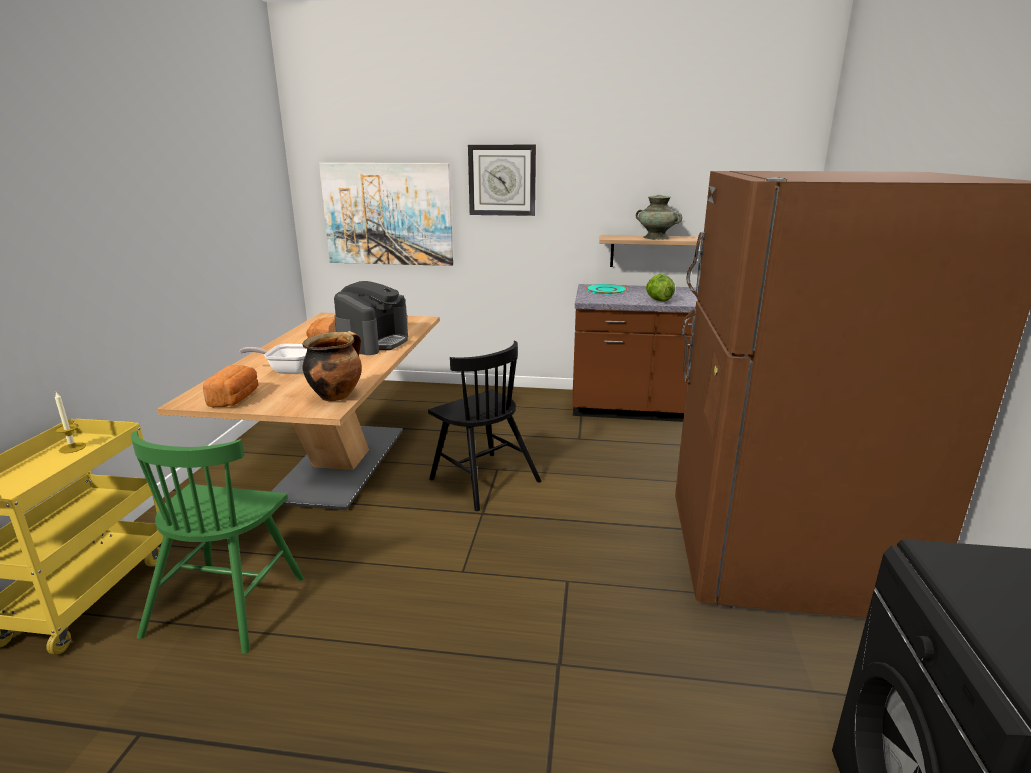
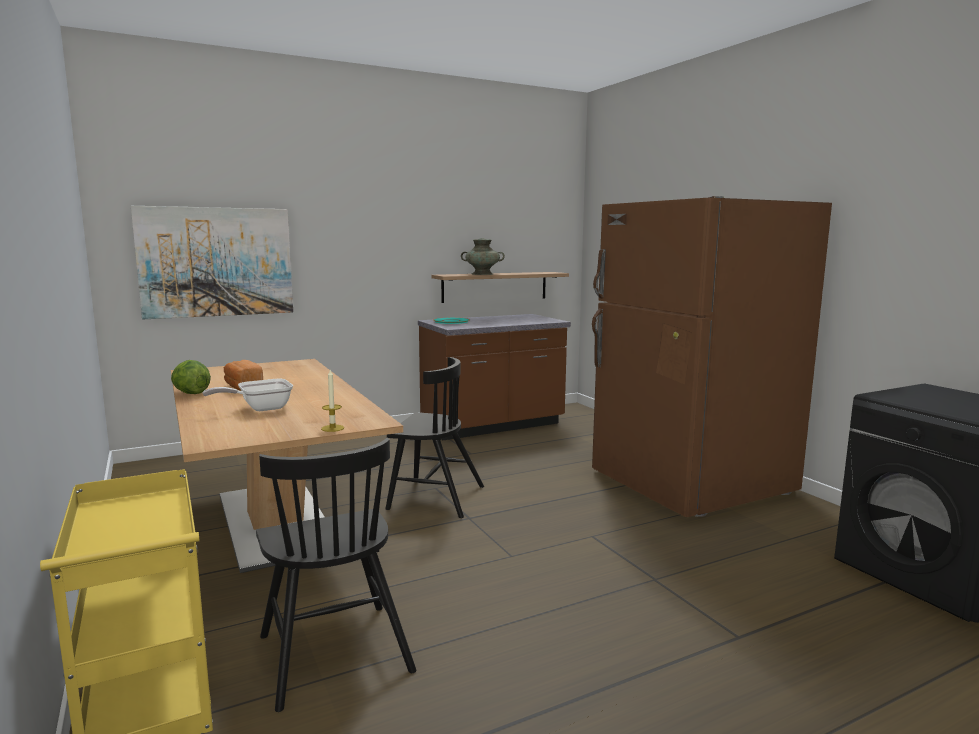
camera: 35 degrees left, 10 degrees down
candle [55,392,86,453] -> candle moved to [321,370,344,432]
green chair [131,430,304,654] -> black chair [256,438,416,712]
bread [203,365,258,408] -> none
cooking pot [302,331,362,401] -> none
coffee machine [334,281,408,355] -> none
wall clock [468,145,536,216] -> none
lettuce [646,274,675,301] -> lettuce moved to [171,360,211,394]

